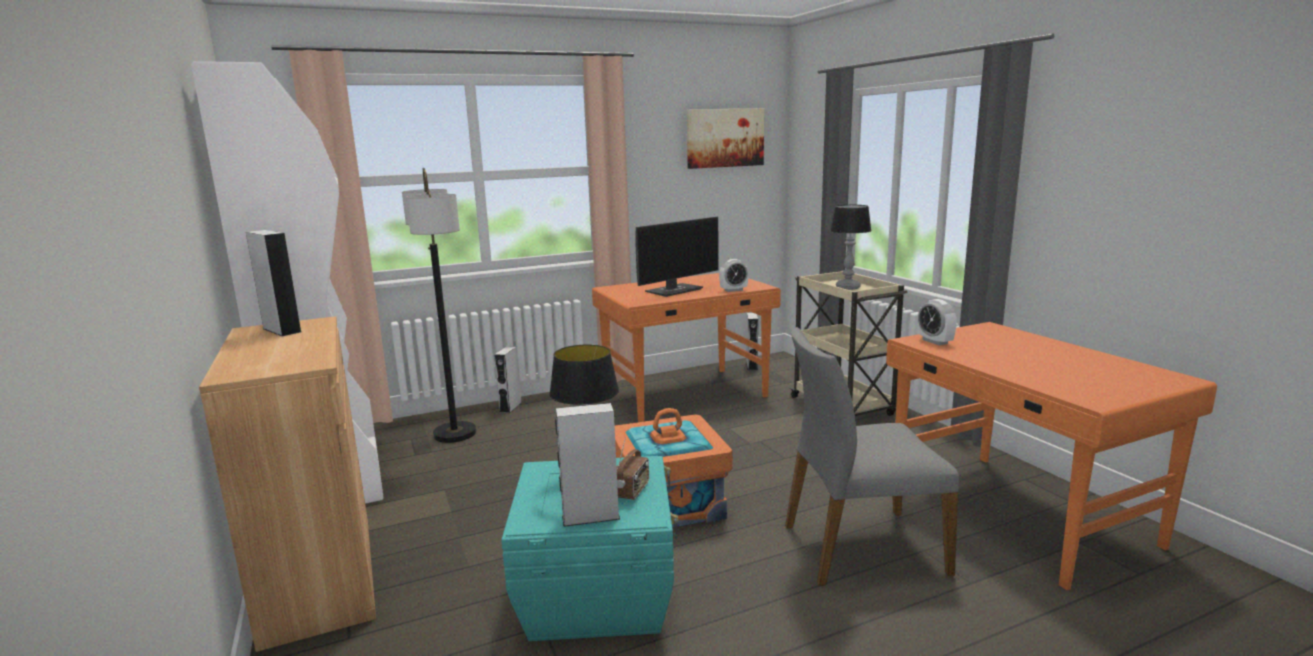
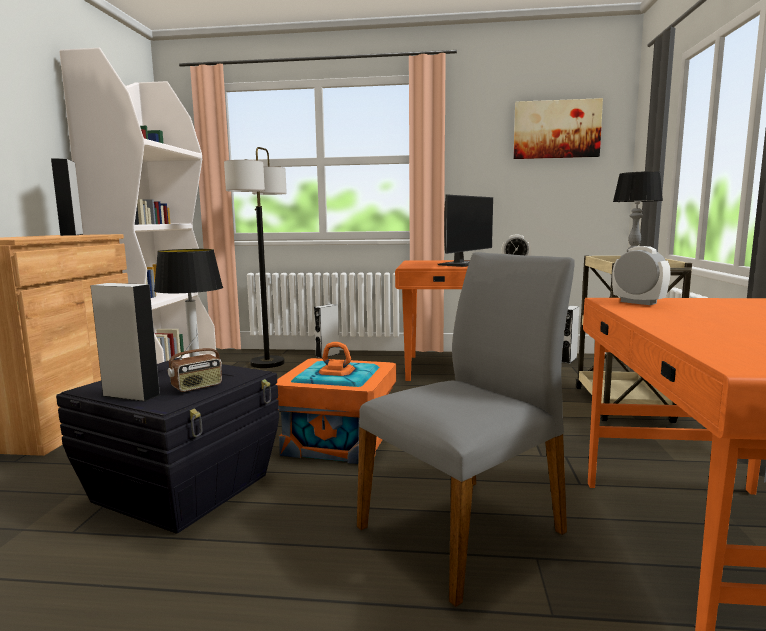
camera: 30 degrees right, 5 degrees down
turquoise storage box [501,456,678,641] -> black storage box [56,358,279,534]
monitor [635,217,719,297] -> monitor turned 45 degrees counterclockwise [438,195,493,267]
grey chair [785,327,959,586] -> grey chair turned 120 degrees clockwise [357,252,575,607]
alarm clock [918,299,957,345] -> alarm clock turned 135 degrees clockwise [612,246,671,305]

